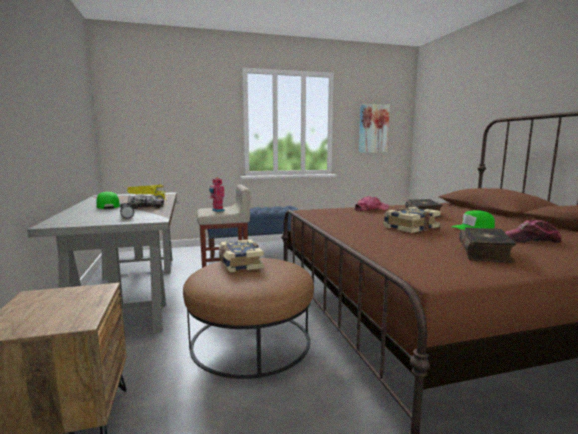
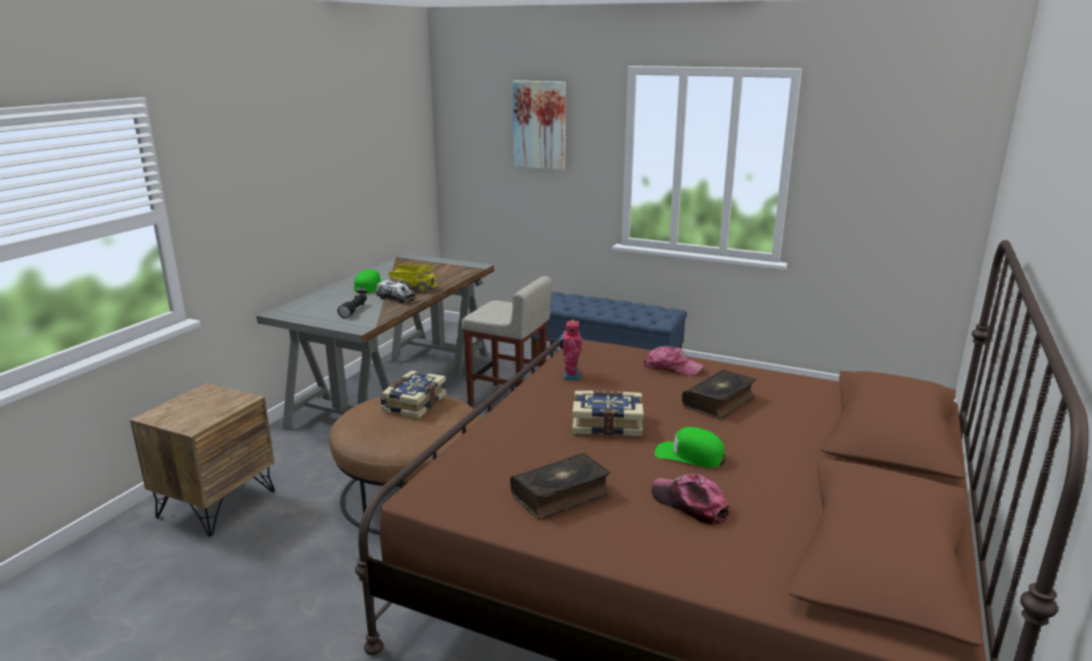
camera: 40 degrees right, 10 degrees up
toy robot [209,177,225,212] -> toy robot moved to [559,320,582,380]
picture [359,104,390,153] -> picture moved to [513,81,566,170]

